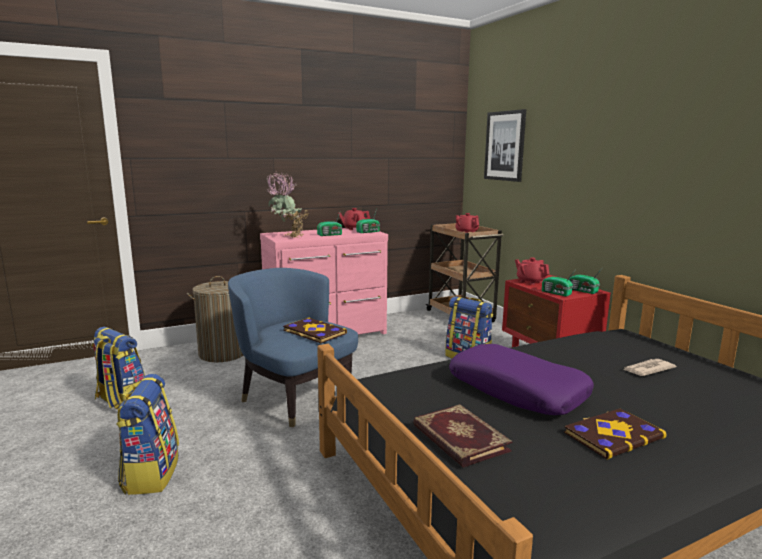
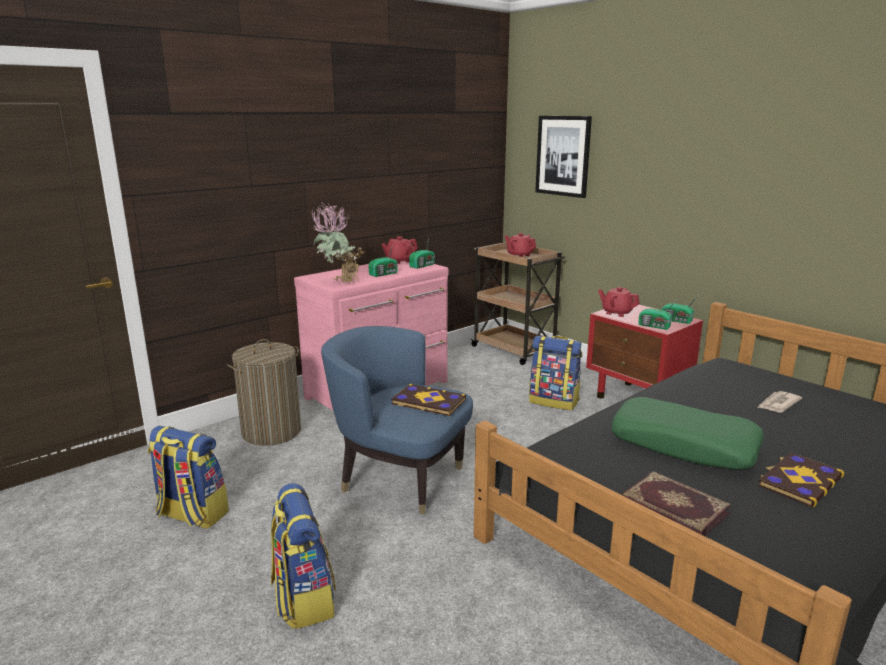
camera: 15 degrees left, 5 degrees up
purple pillow [449,344,594,415] -> green pillow [611,397,764,469]

